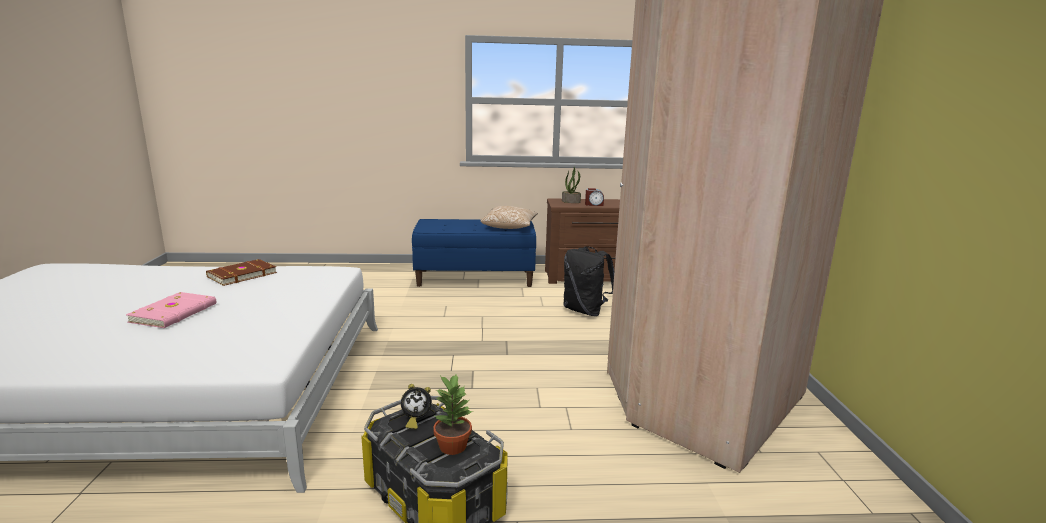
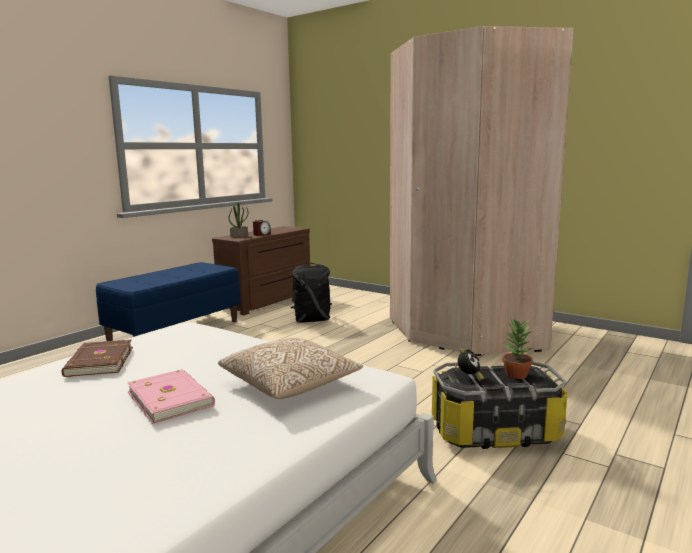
camera: 50 degrees left, 5 degrees down
pillow [481,206,538,229] -> pillow moved to [218,338,363,399]

